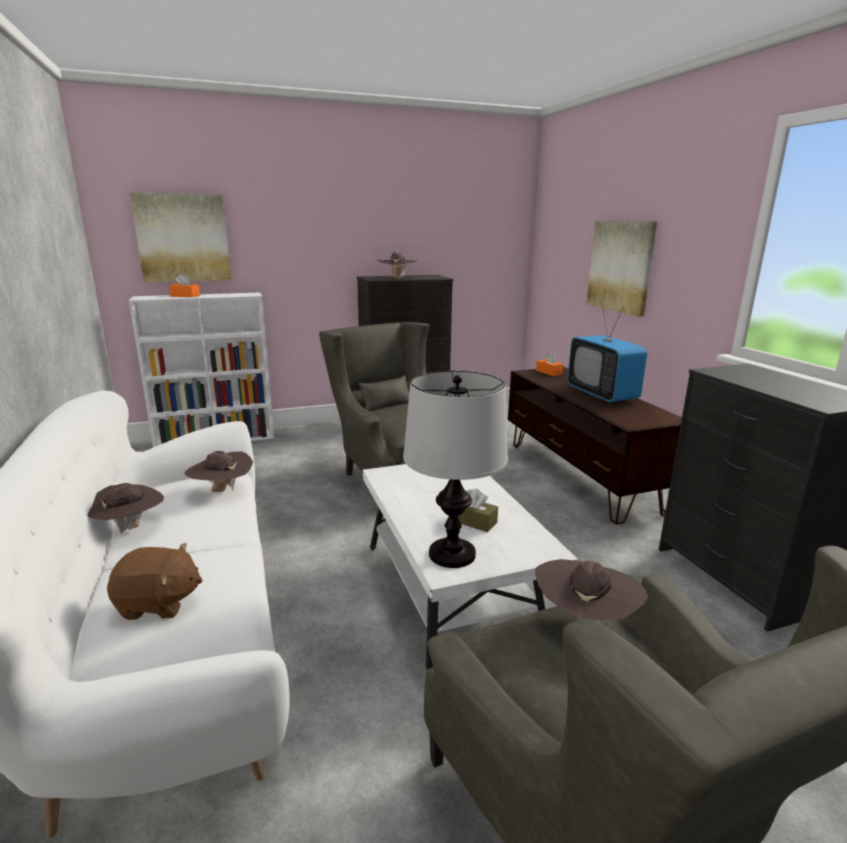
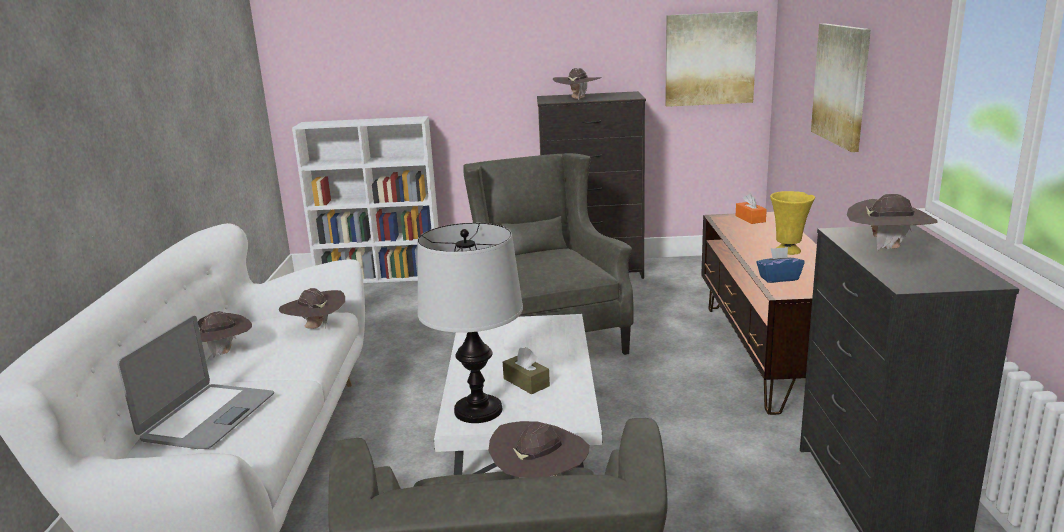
camera: 20 degrees right, 0 degrees up
brown plush toy [107,543,202,620] -> laptop [117,316,274,449]
picture [130,192,231,282] -> picture moved to [665,11,758,107]
orange tissue box [169,274,200,297] -> none
television [568,304,647,402] -> yellow vase [770,191,815,255]
none -> blue tissue box [756,247,804,283]
none -> brown hat [847,194,938,251]

